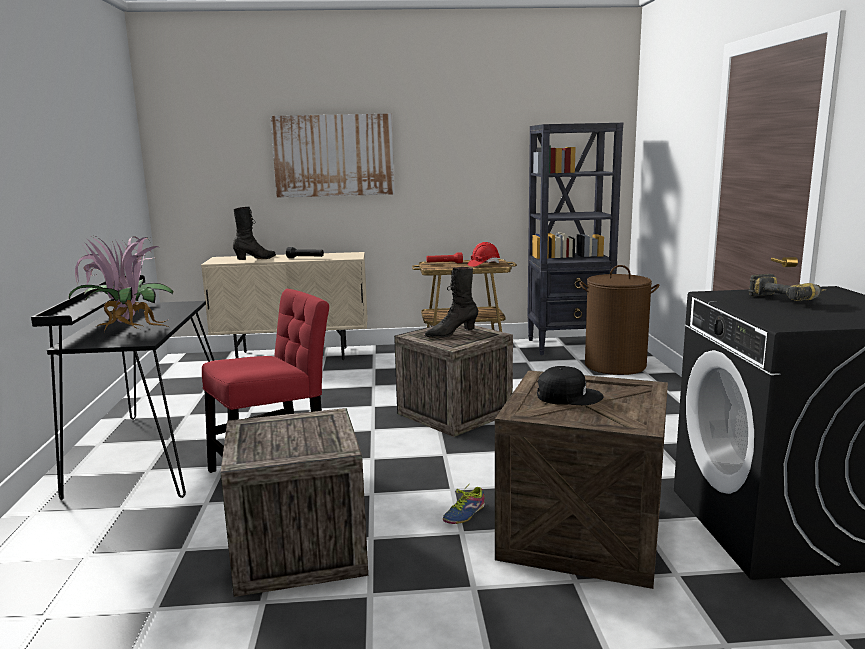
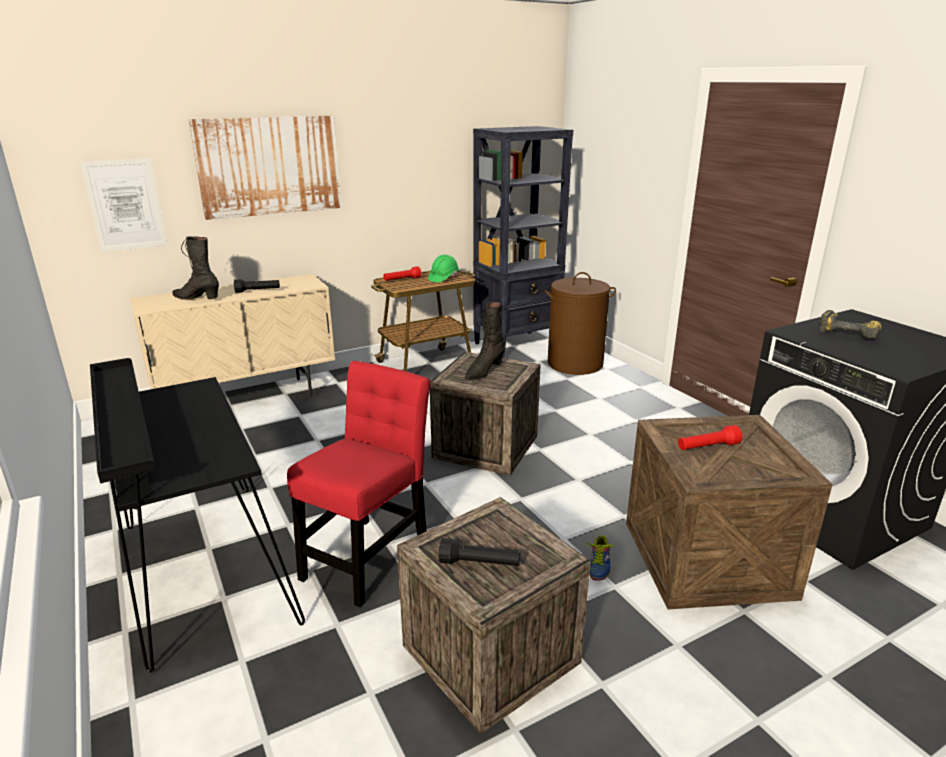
camera: 25 degrees left, 10 degrees up
potted plant [69,235,174,332] -> none
black boot [233,207,276,260] -> black boot turned 90 degrees counterclockwise [172,236,219,300]
red hard hat [467,242,500,267] -> green hard hat [428,255,459,282]
black cap [537,366,604,405] -> red flashlight [678,425,742,450]
none -> picture [80,158,168,252]
none -> black flashlight [439,538,520,566]

